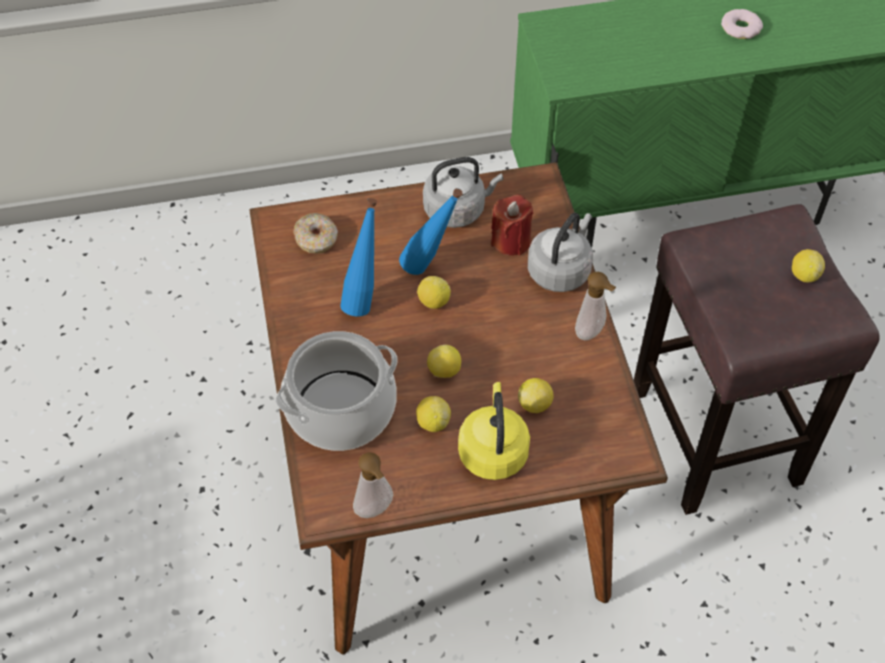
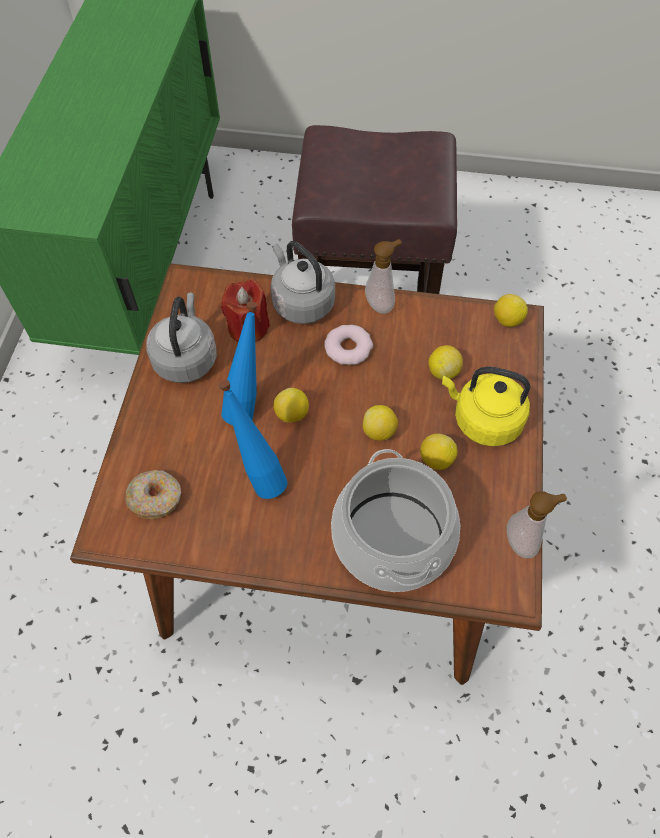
camera: 70 degrees left, 5 degrees up
donut [721,9,763,39] -> donut moved to [324,325,373,365]
lemon [792,249,825,282] -> lemon moved to [494,294,528,327]

